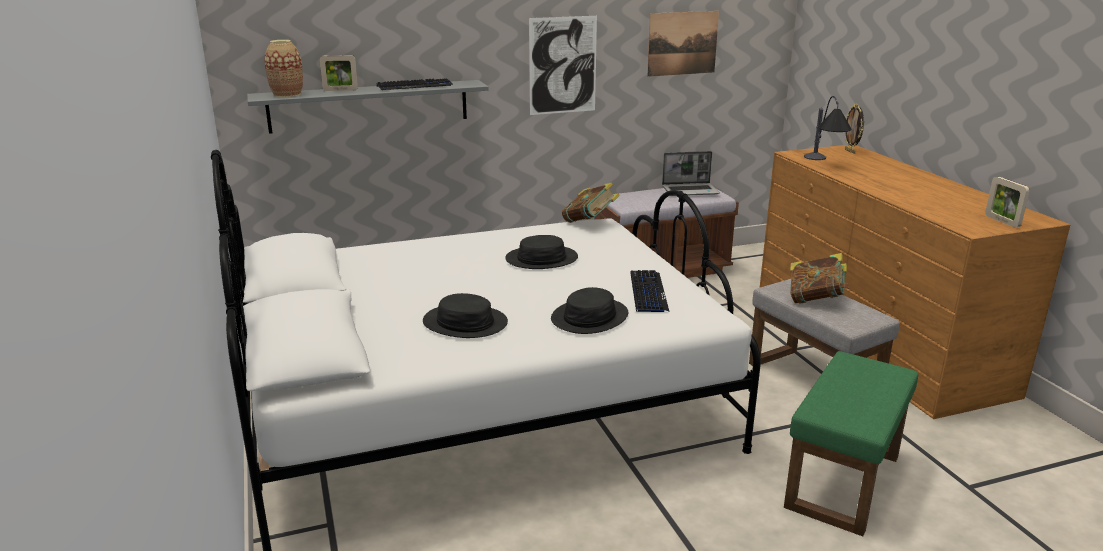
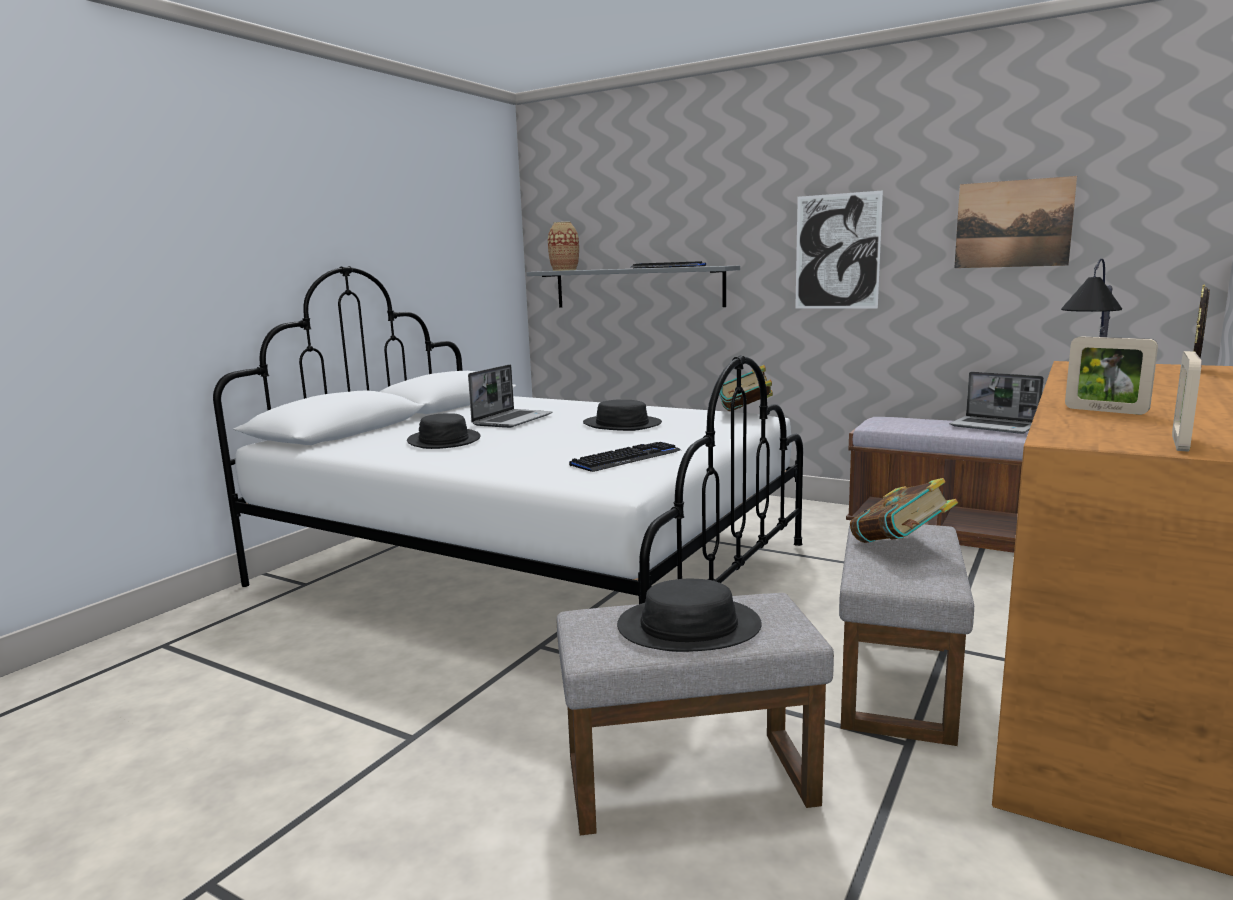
camera: 50 degrees right, 10 degrees down
picture frame [320,55,358,91] -> picture frame moved to [1065,337,1158,415]
black hat [551,287,628,334] -> black hat moved to [617,579,762,652]
green ottoman [784,351,918,536] -> grey ottoman [557,593,834,835]
none -> laptop [468,364,553,428]

